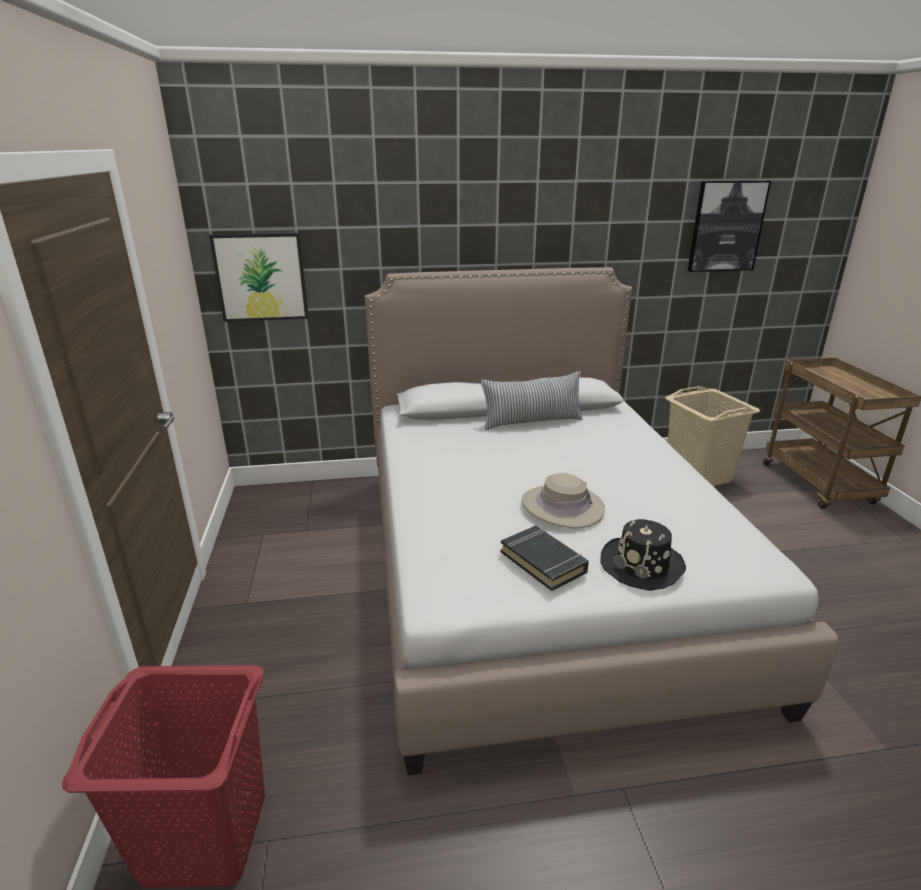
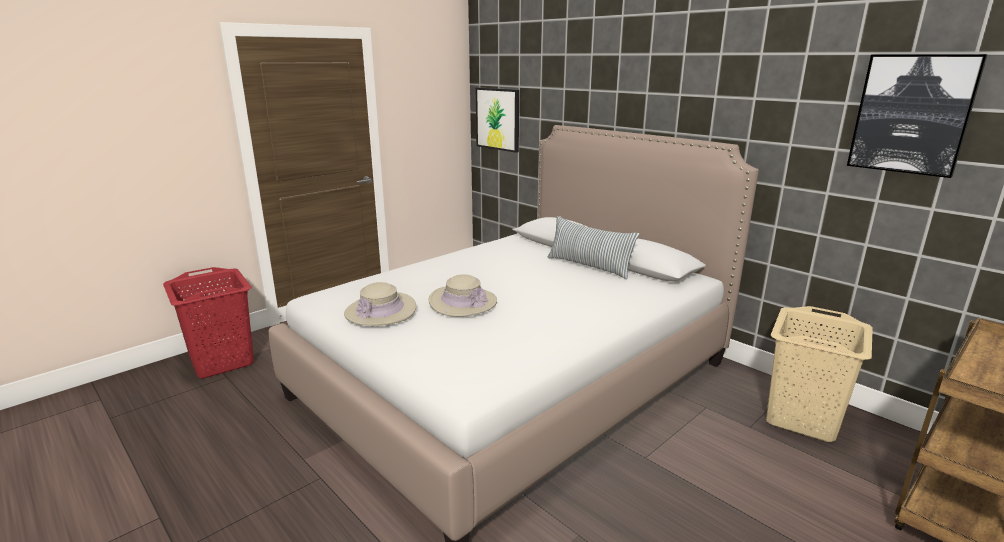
camera: 55 degrees right, 5 degrees down
black book [501,526,589,591] -> beige hat [344,282,416,326]
black hat [601,519,686,591] -> none

